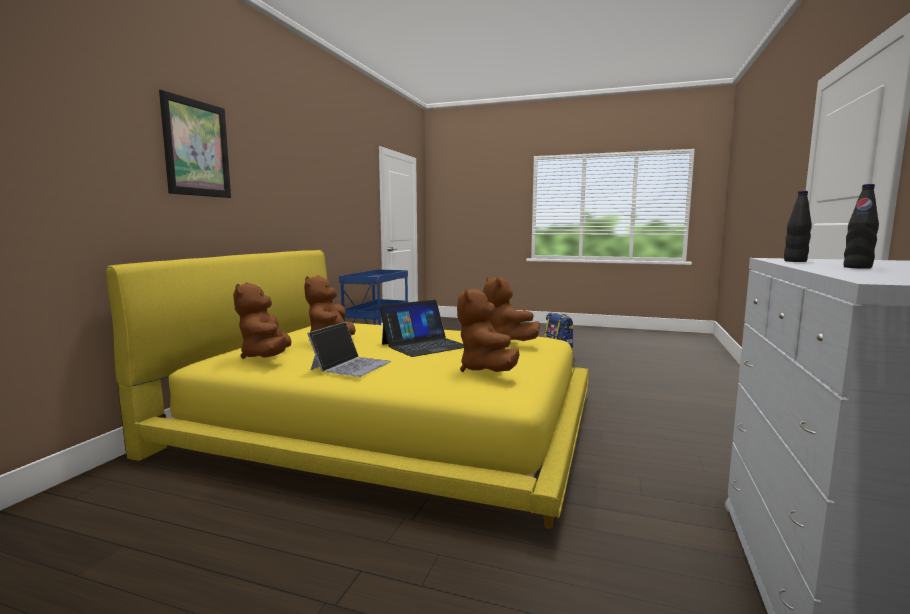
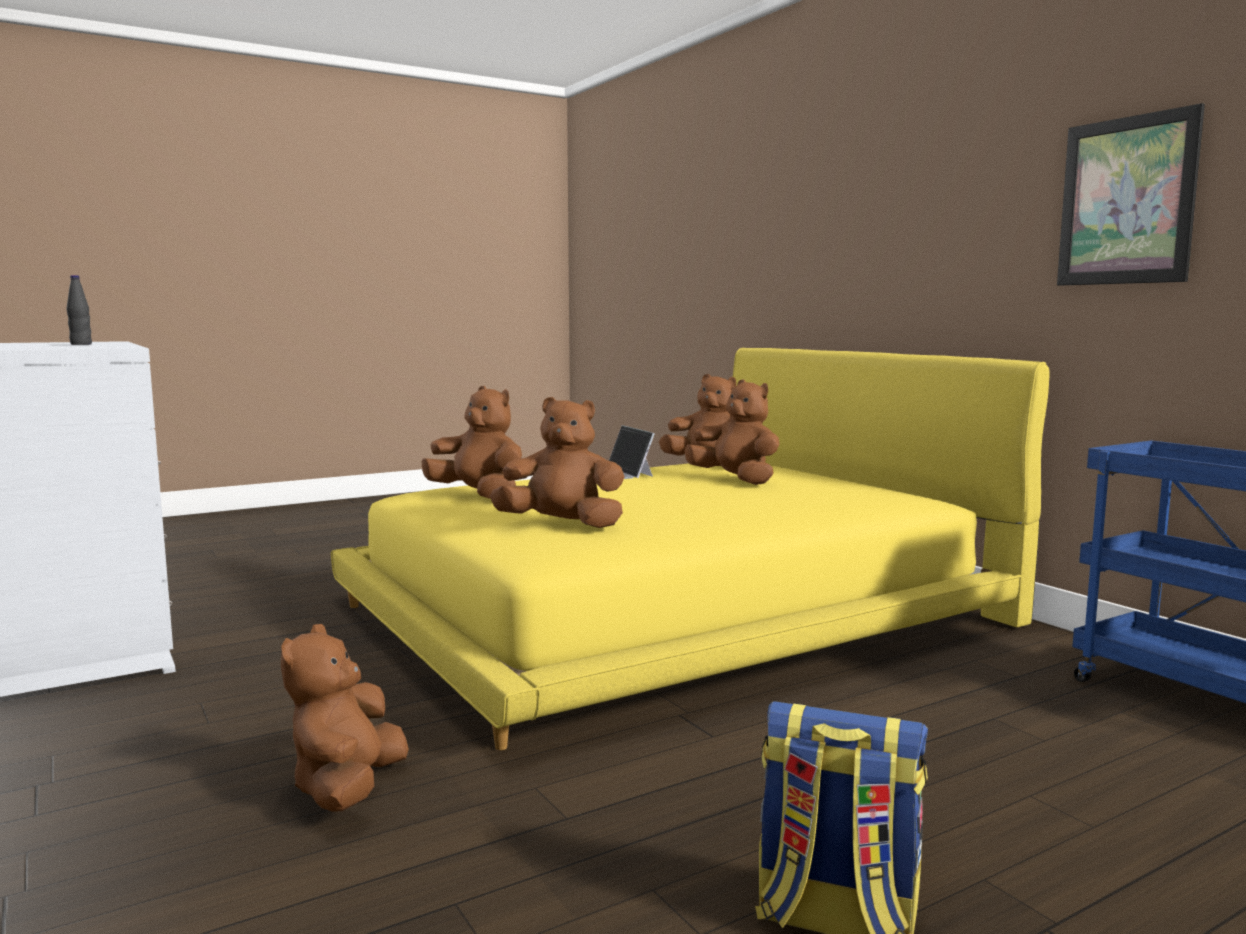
camera: 130 degrees right, 0 degrees up
picture [159,90,231,198] -> picture moved to [1057,103,1205,286]
laptop [379,300,464,357] -> none
black bottle [784,191,812,262] -> none
none -> brown plush toy [281,624,409,812]

